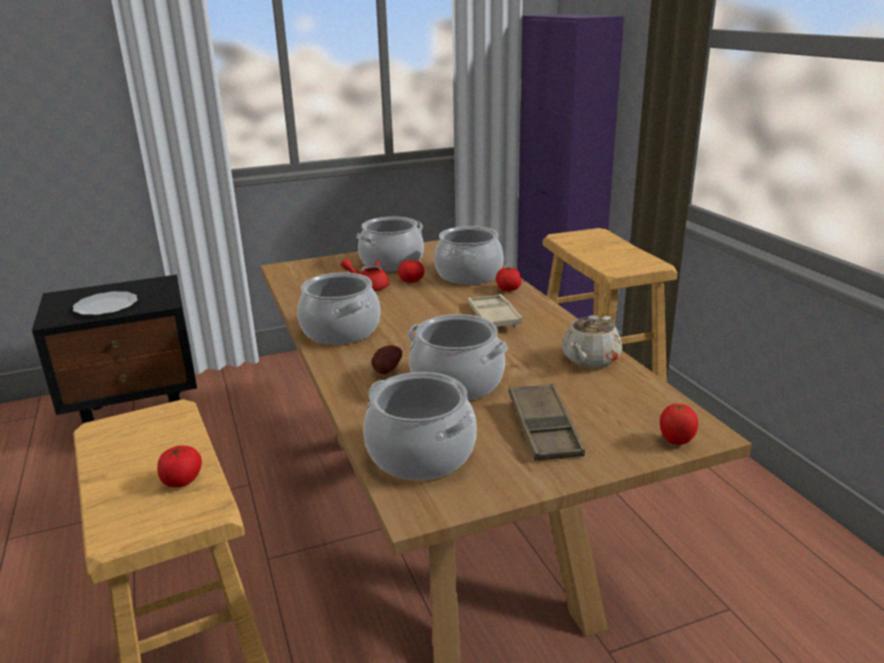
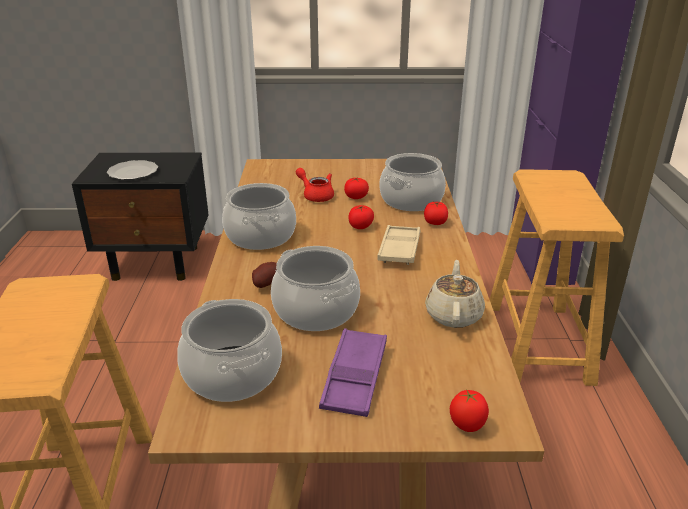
camera: 20 degrees right, 5 degrees up
tomato [157,445,202,487] -> tomato moved to [349,205,374,229]
cooking pot [356,217,424,271] -> none
brown tray [509,384,585,461] -> purple tray [319,328,387,417]
beige teapot [562,315,622,368] -> beige teapot turned 135 degrees clockwise [425,260,485,328]

